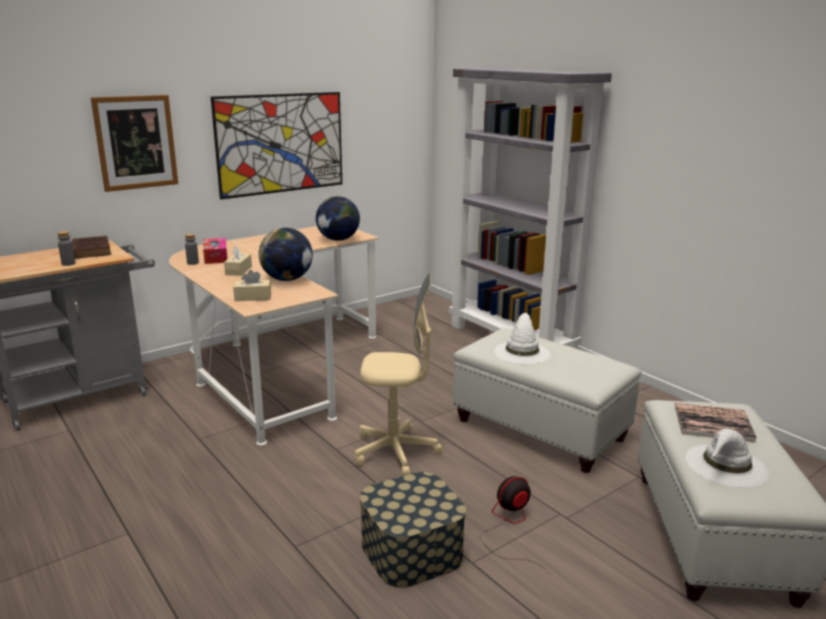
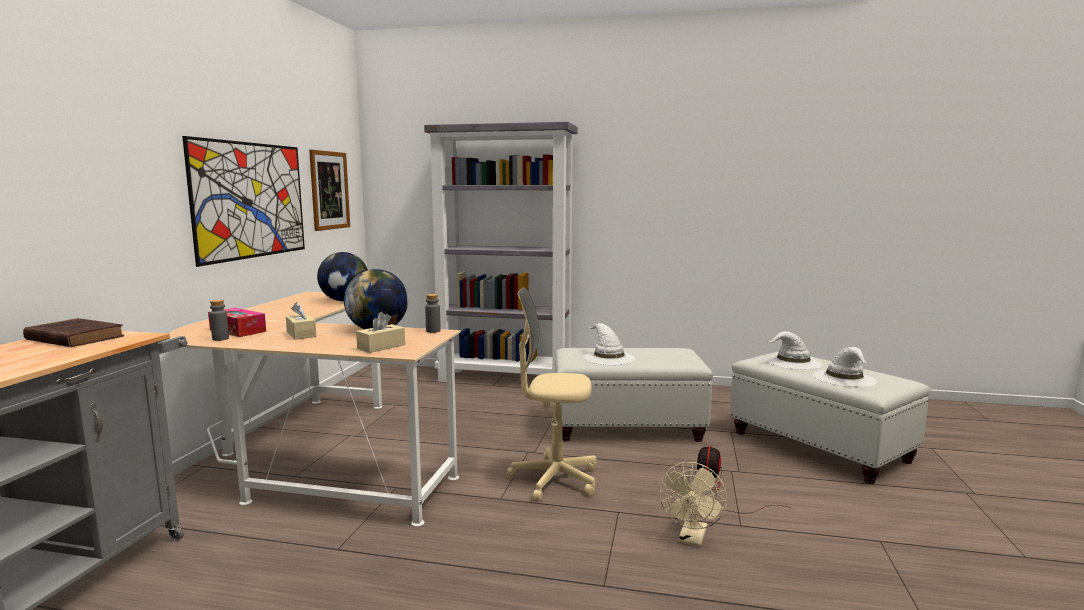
camera: 40 degrees left, 10 degrees down
grey bottle [58,231,75,266] -> grey bottle moved to [425,294,441,333]
picture [91,95,178,192] -> picture moved to [309,150,350,231]
beige office chair [355,274,442,476] -> beige office chair turned 135 degrees counterclockwise [506,287,597,501]
storage box [360,472,466,588] -> beige fan [659,462,727,547]
book [675,403,757,443] -> white hat [765,331,823,370]

